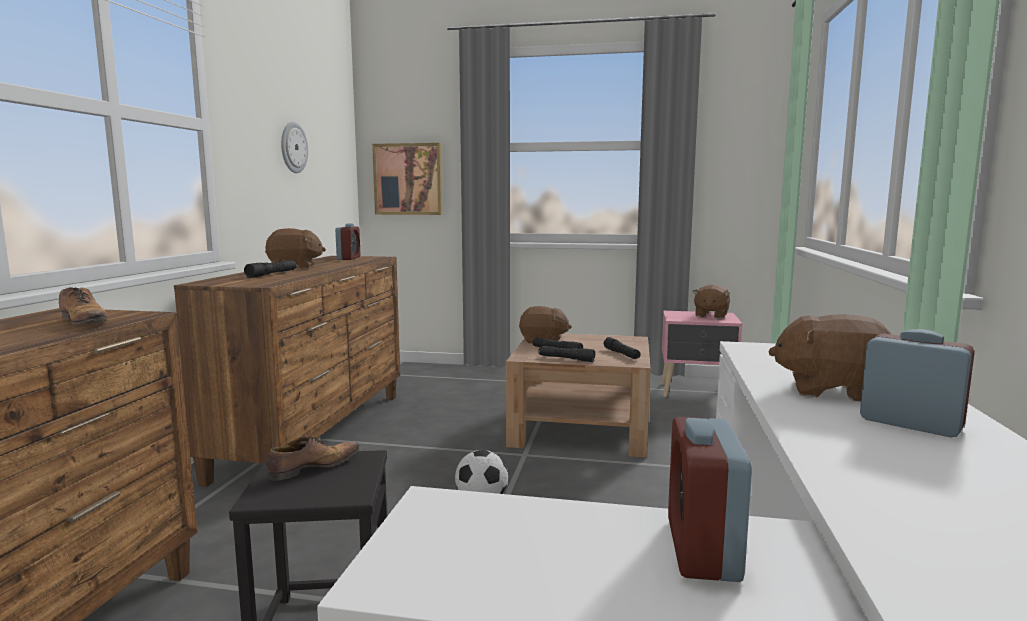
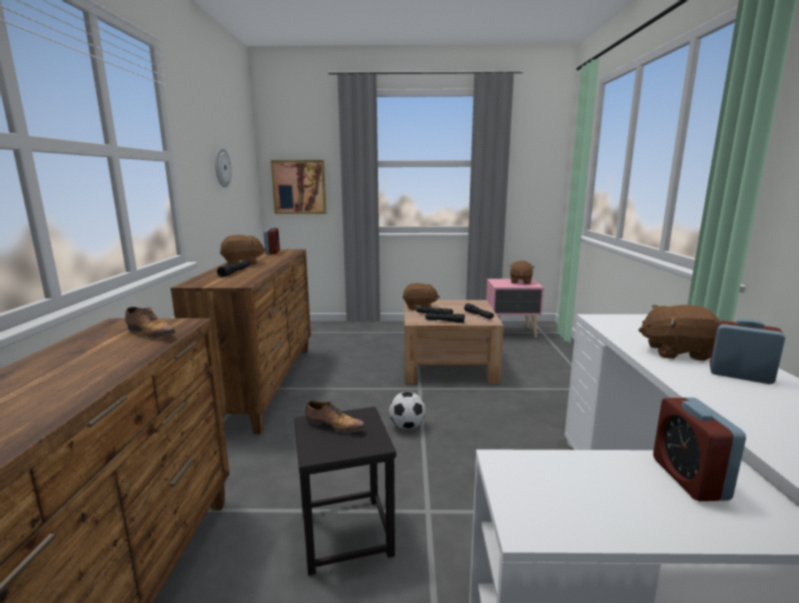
camera: 10 degrees left, 5 degrees up
shoe [266,436,360,481] -> shoe turned 75 degrees clockwise [305,401,365,433]

